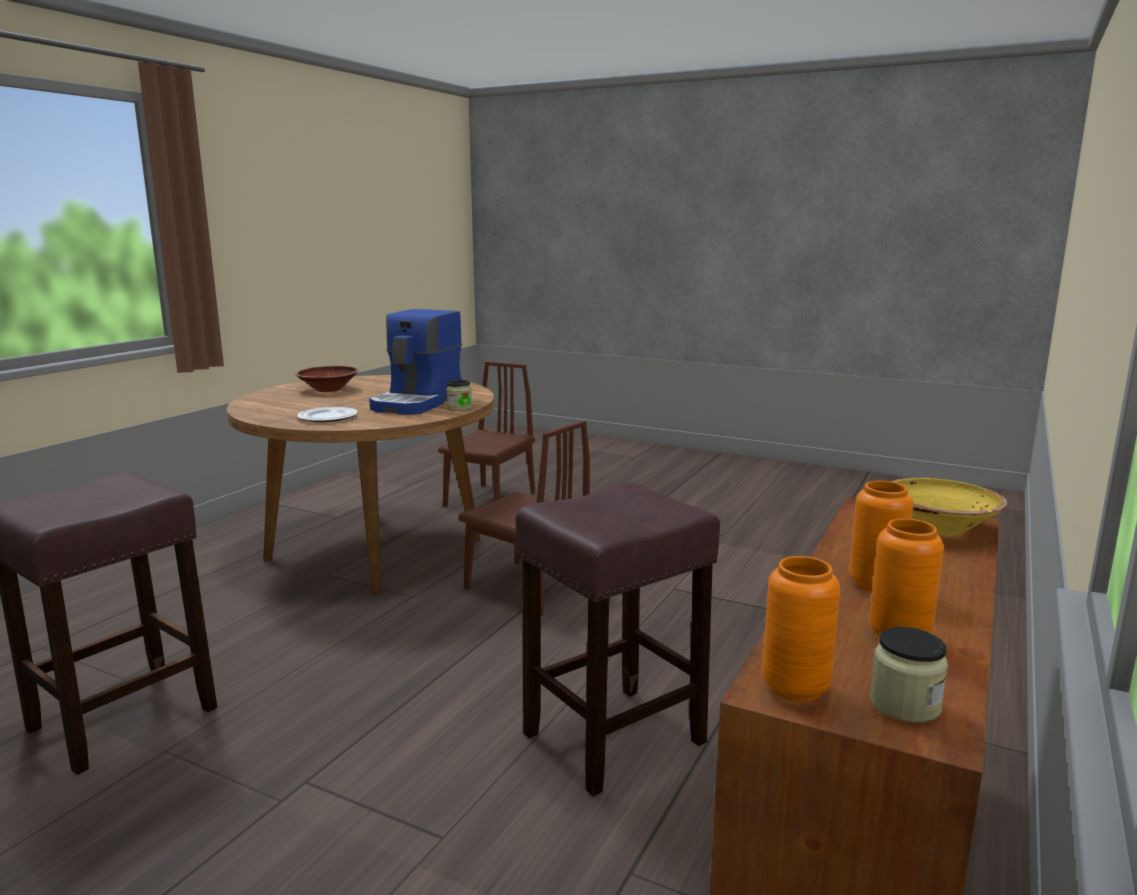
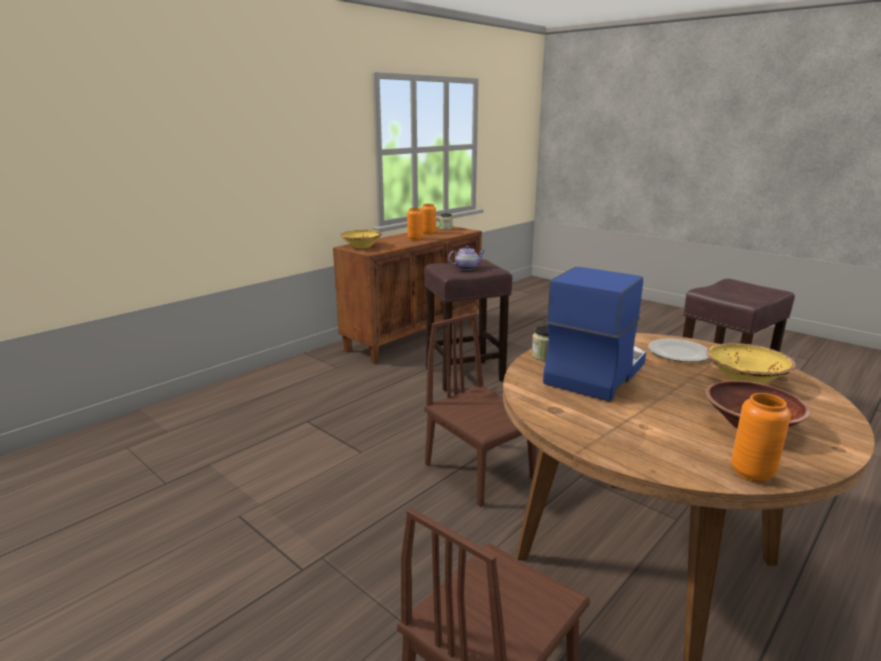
camera: 165 degrees left, 5 degrees up
orange vase [762,556,840,702] -> orange vase moved to [731,393,791,482]
none -> teapot [448,245,485,270]
none -> yellow bowl [706,343,796,384]

